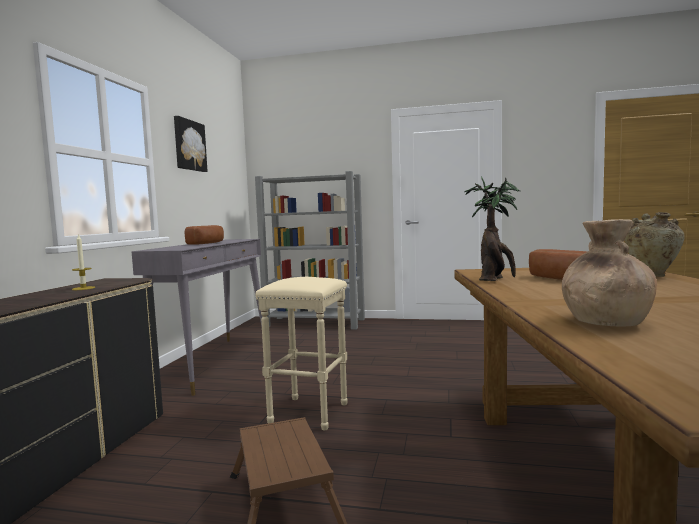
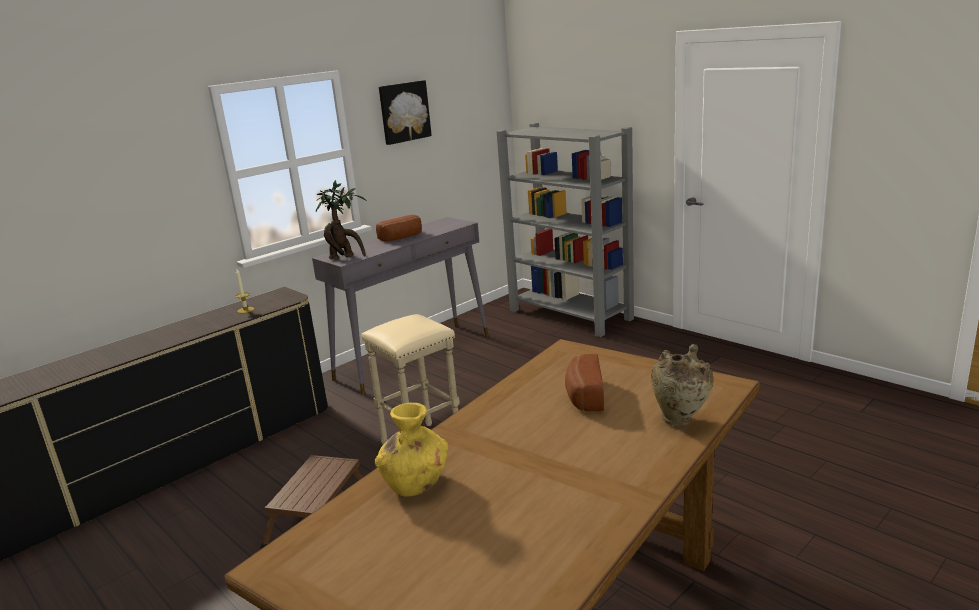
camera: 35 degrees right, 15 degrees up
potted plant [465,176,520,281] -> potted plant moved to [316,180,367,259]
brown vase [562,219,657,326] -> yellow vase [375,403,448,497]

